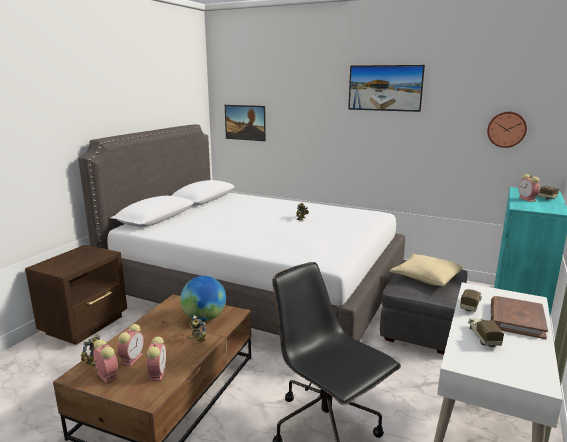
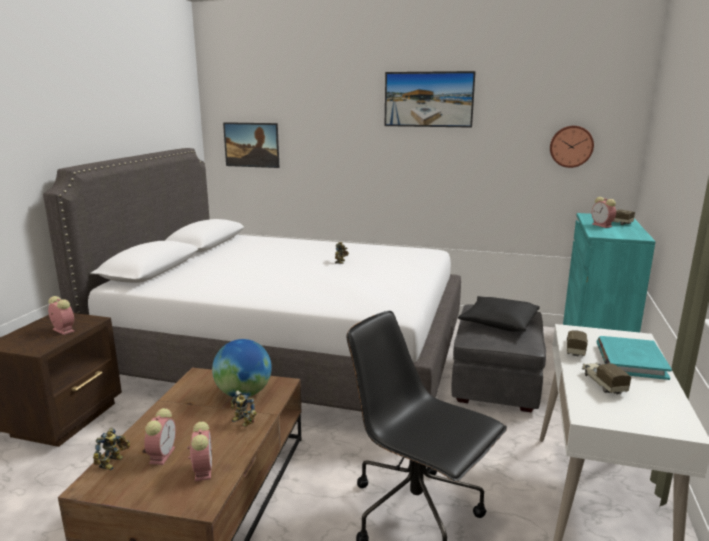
camera: 10 degrees left, 0 degrees up
alarm clock [93,339,118,384] -> alarm clock moved to [48,296,74,335]
beige pillow [390,254,464,286] -> black pillow [458,296,540,331]
brown book [491,296,548,339] -> turquoise book [597,336,672,380]

